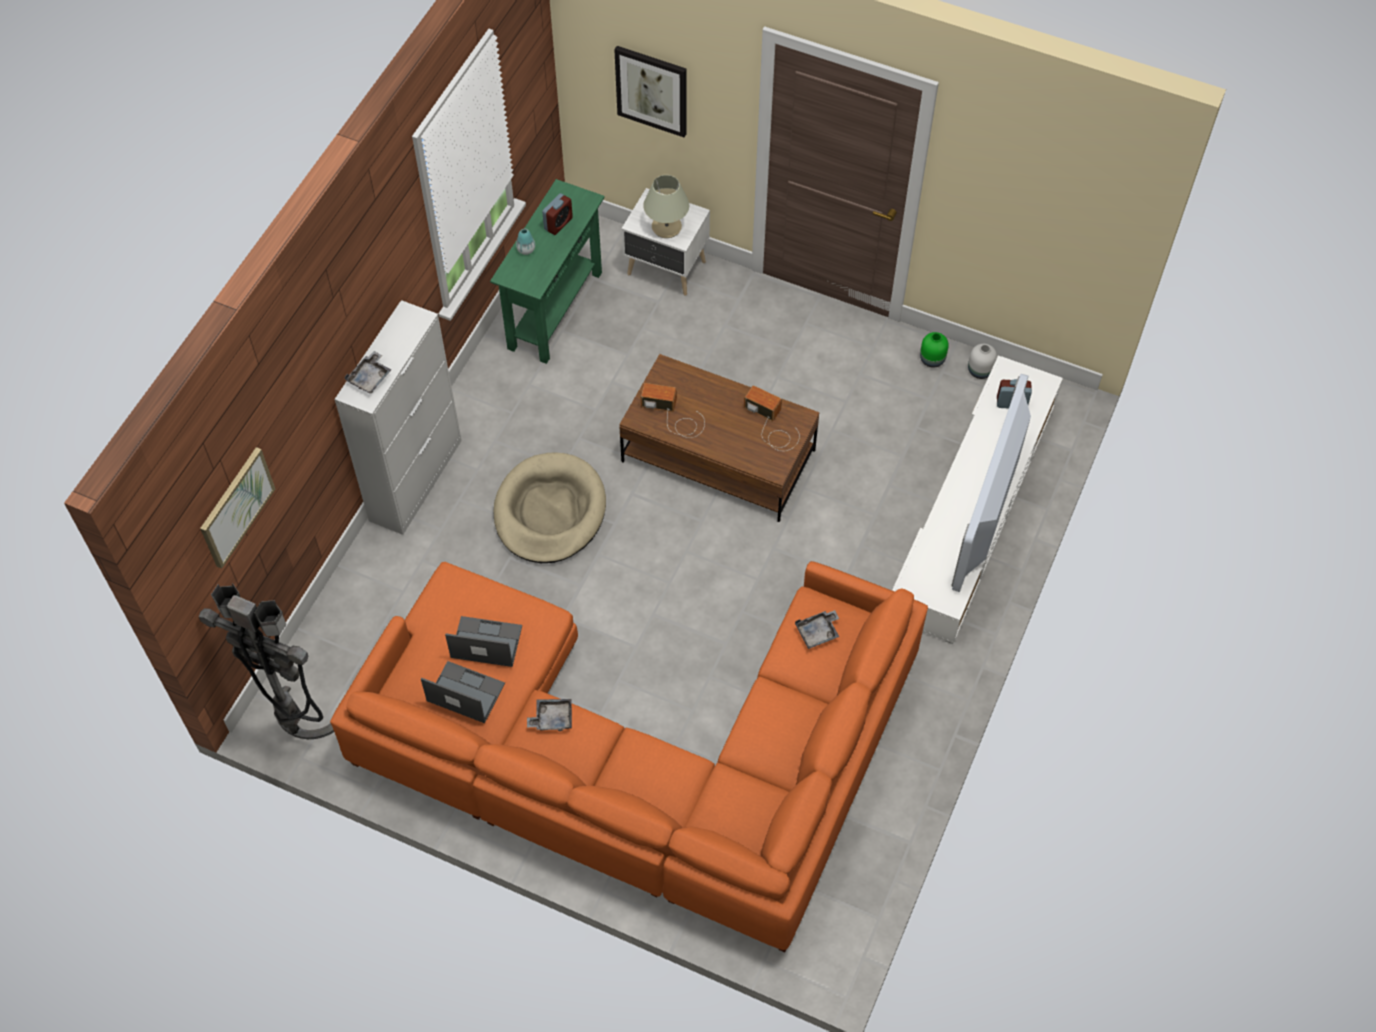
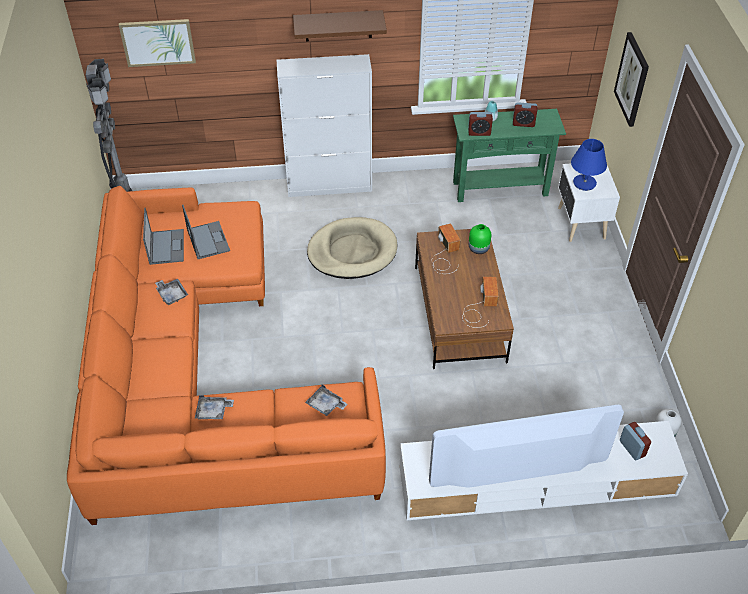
camera: 60 degrees right, 10 degrees down
grey tray [344,351,391,394] -> grey tray moved to [195,395,234,419]
beige table lamp [643,175,689,238] -> blue table lamp [571,139,607,191]
green vase [920,332,949,368] -> green vase moved to [469,224,491,254]
none -> brown shelf [293,10,387,42]
none -> alarm clock [468,112,493,136]

